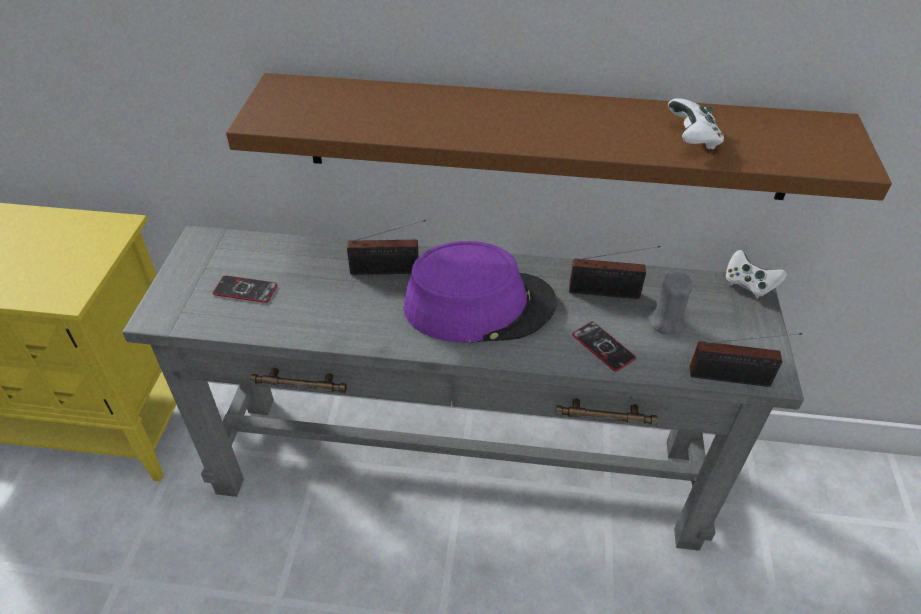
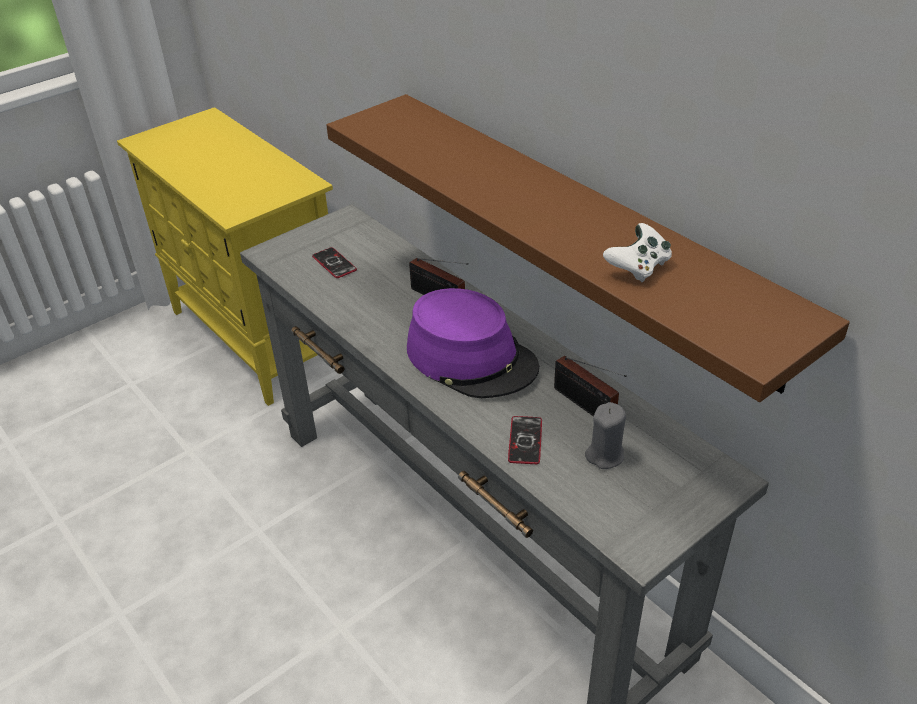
camera: 45 degrees right, 5 degrees down
radio [690,333,802,387] -> none
white game controller [726,250,787,299] -> none

